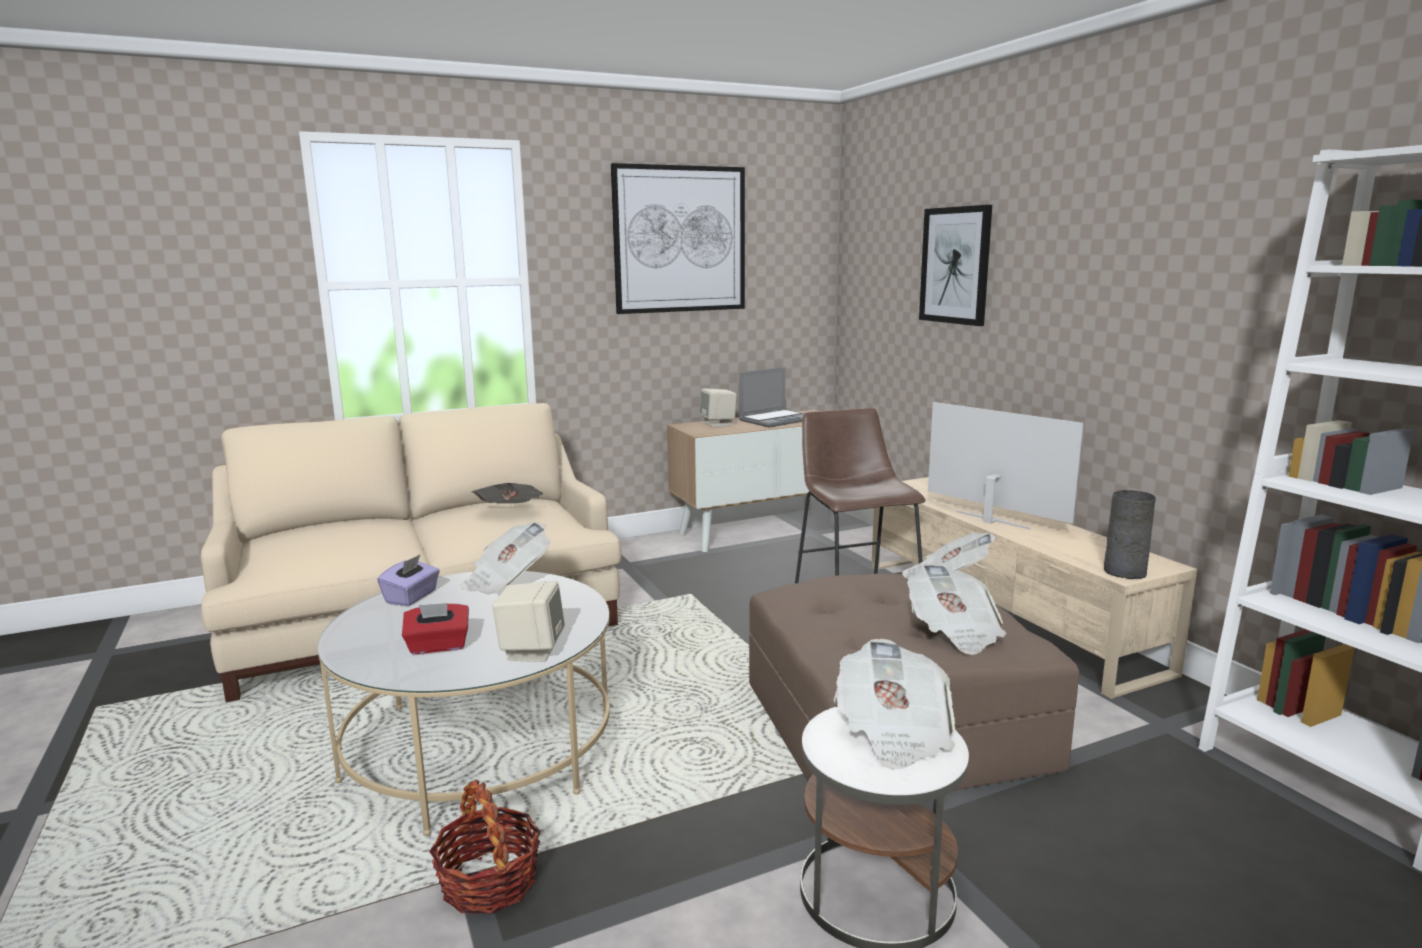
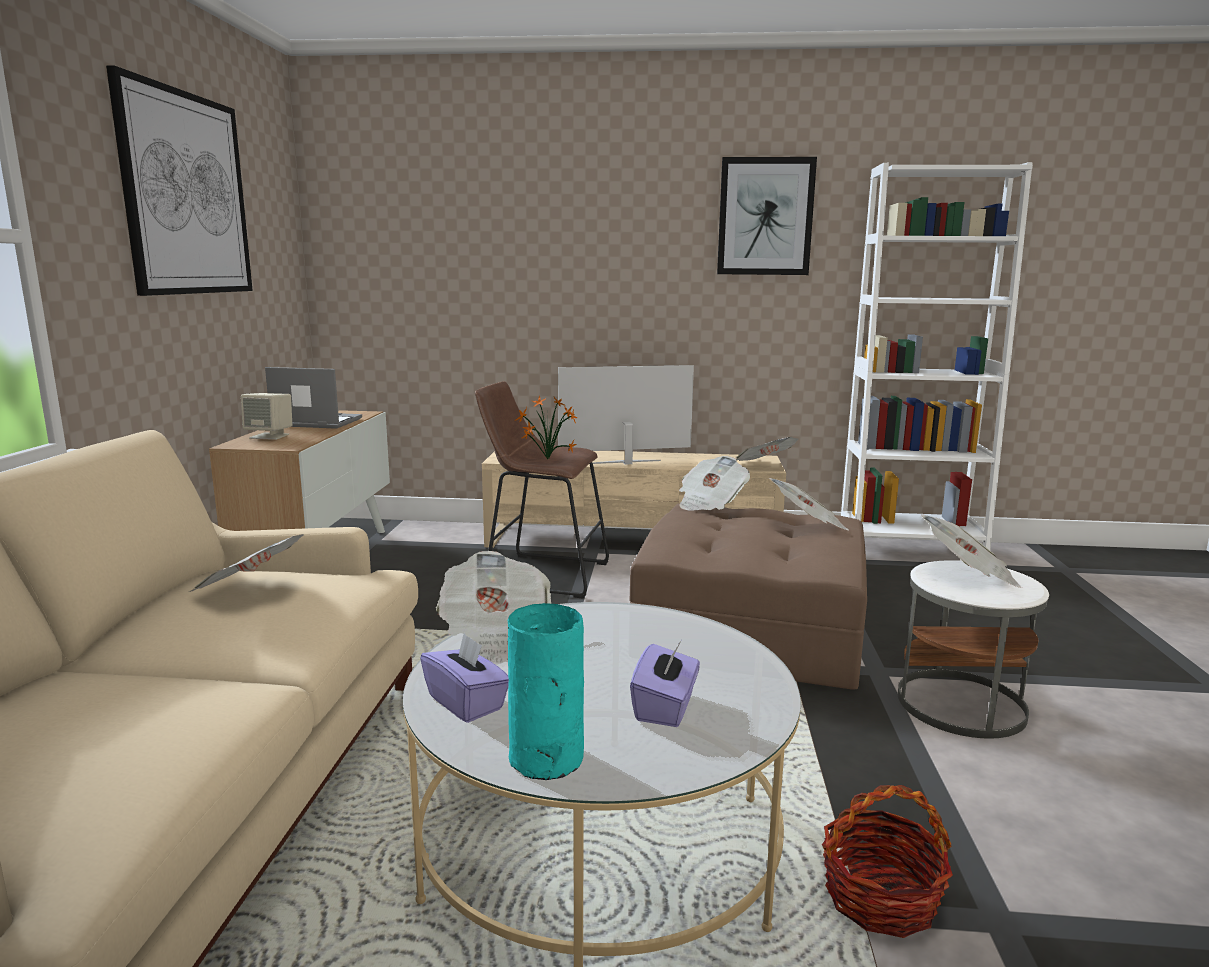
camera: 60 degrees left, 0 degrees up
red tissue box [402,603,469,654] -> purple tissue box [630,641,700,727]
beige speaker [492,581,565,662] -> none
laptop [739,367,803,427] -> laptop turned 75 degrees counterclockwise [265,367,362,429]
picture [919,205,992,326] -> picture moved to [717,157,817,275]
grey vase [1104,490,1156,579] -> newspaper [736,437,799,461]
none -> turquoise vase [508,603,584,780]
none -> potted plant [516,396,578,459]

